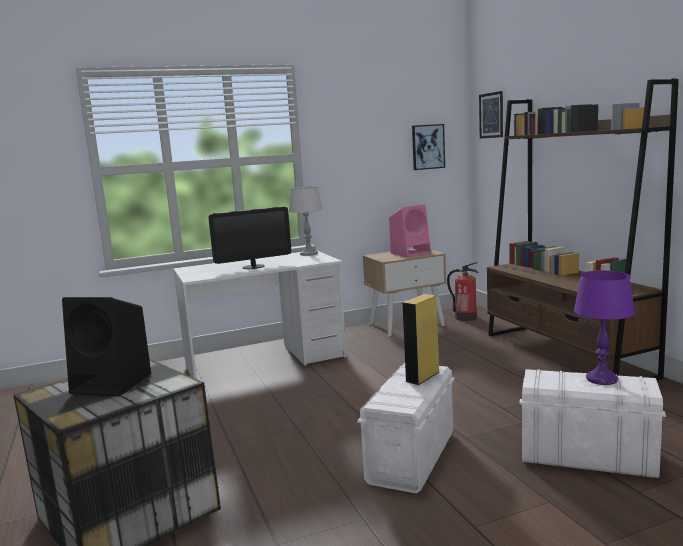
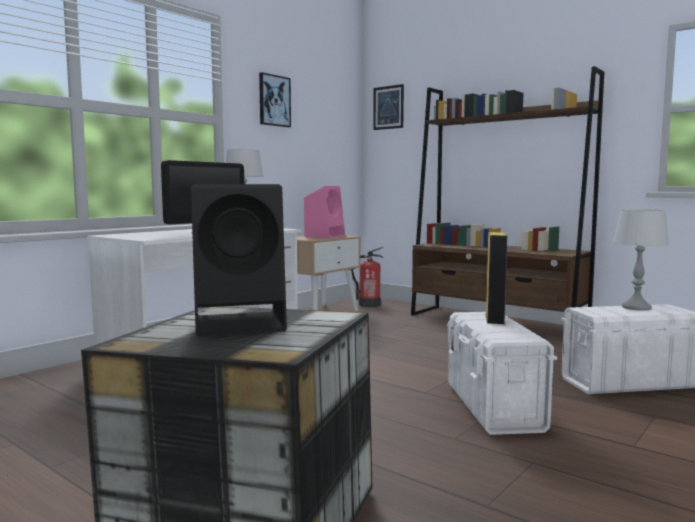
camera: 30 degrees left, 5 degrees down
picture [412,124,445,170] -> picture moved to [259,72,291,128]
purple table lamp [574,270,635,385] -> grey table lamp [613,209,669,311]

